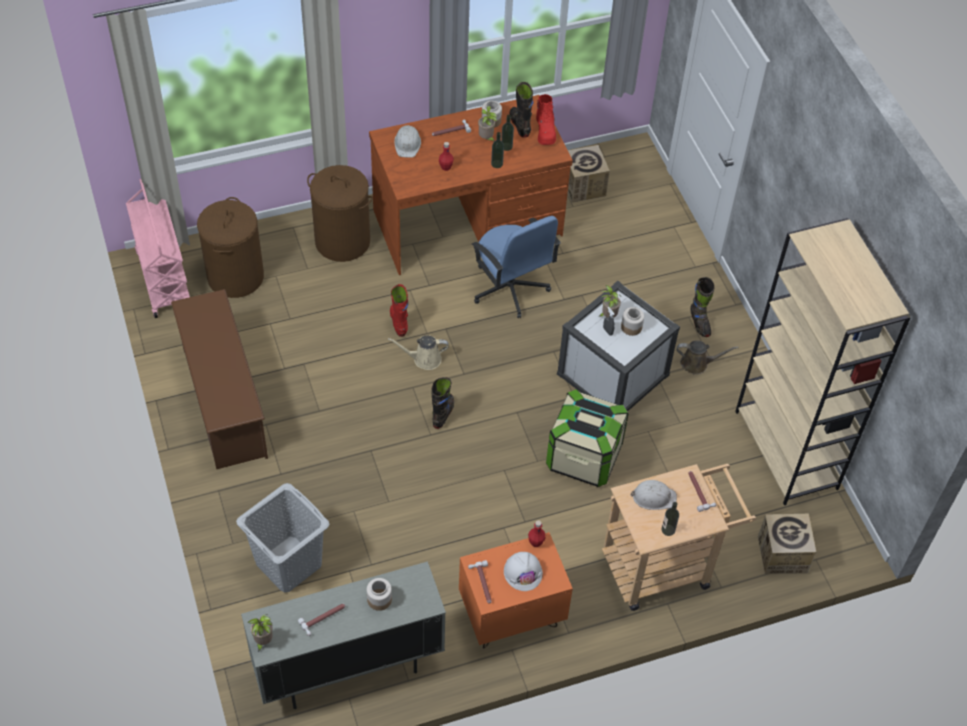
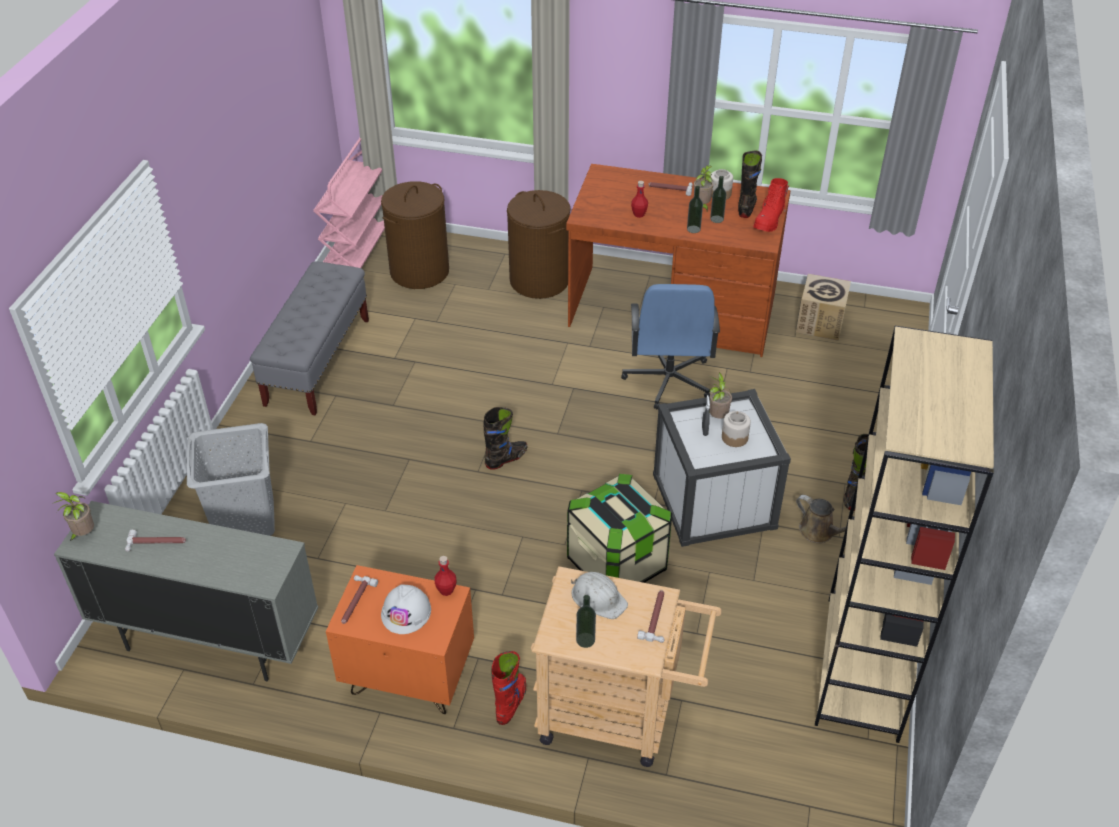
camera: 35 degrees right, 10 degrees down
brown shoe rack [171,289,268,469] -> grey bench [250,261,369,415]
jar [367,578,392,611] -> none
beige watering can [388,335,449,370] -> none
red boot [390,284,408,337] -> red boot moved to [491,651,526,725]
white hard hat [394,125,421,158] -> none
cardboard box [758,514,816,574] -> none

